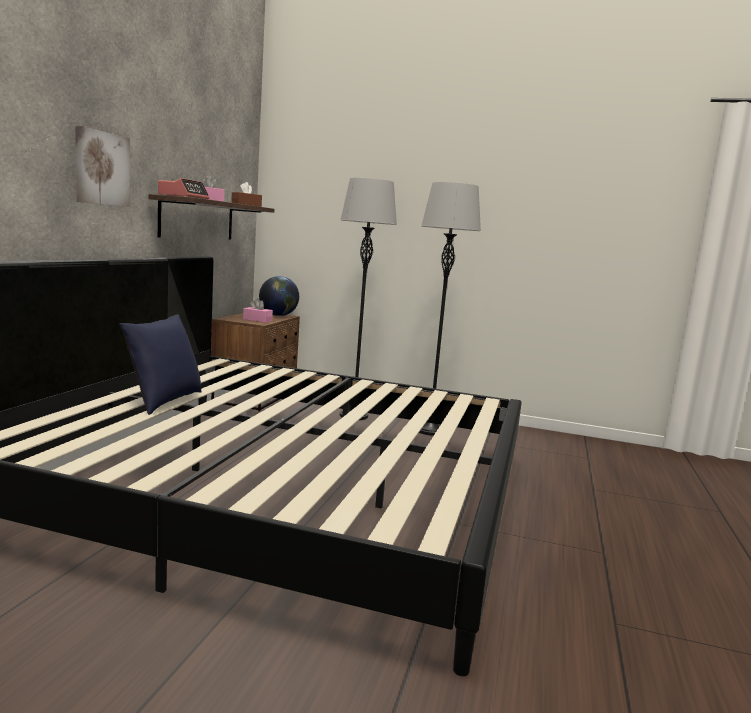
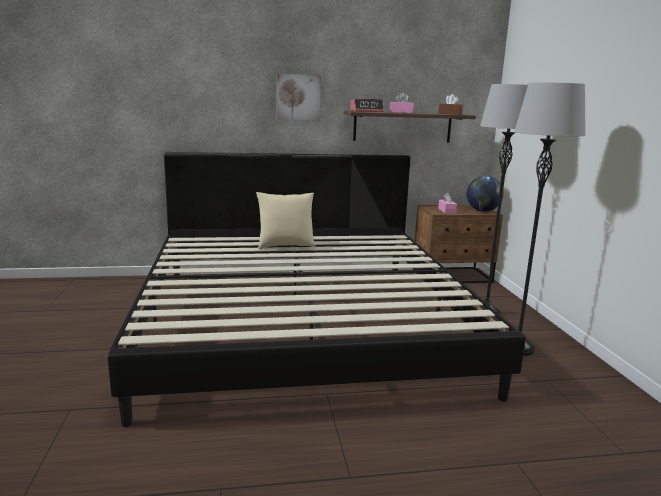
camera: 65 degrees right, 5 degrees up
blue pillow [120,314,202,415] -> beige pillow [256,192,316,249]

